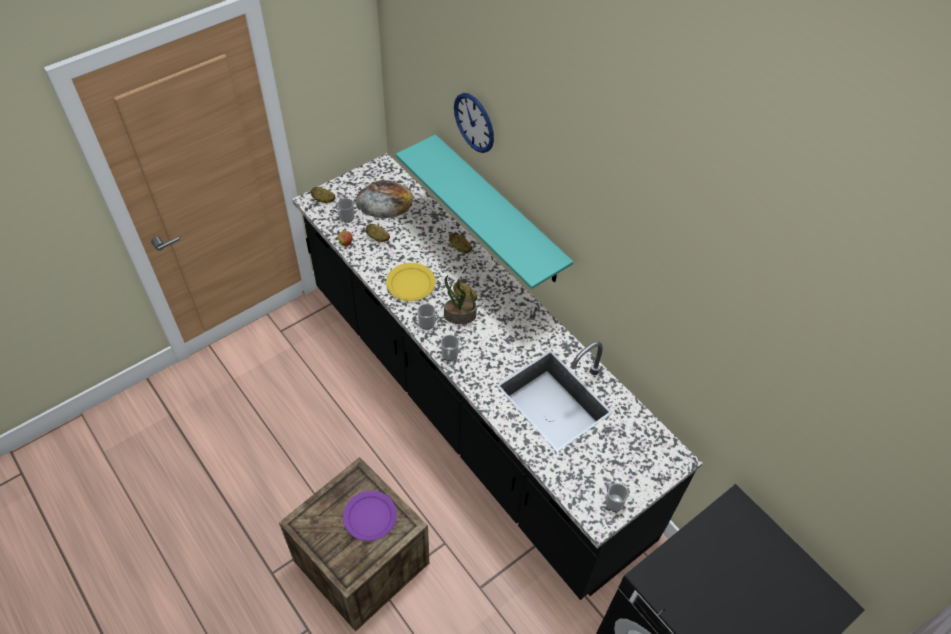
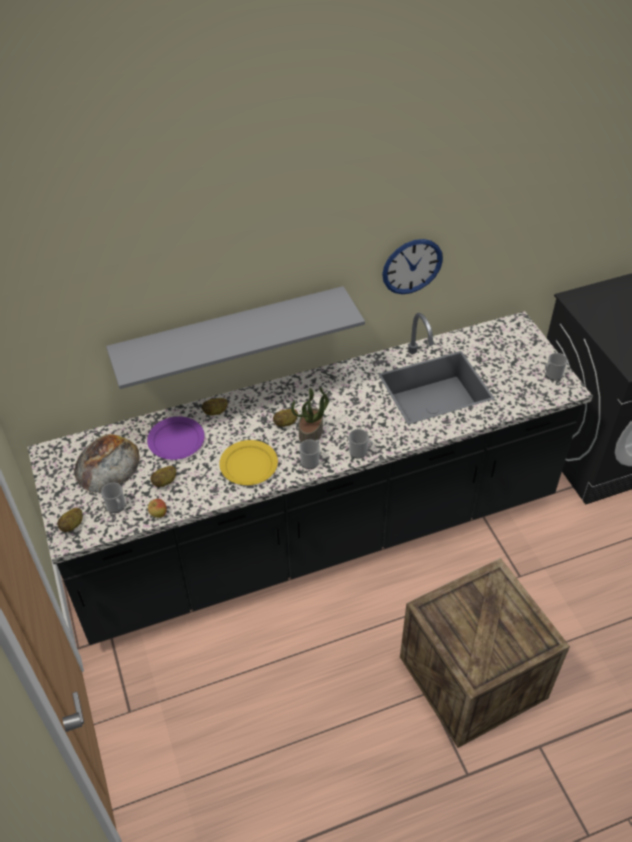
camera: 70 degrees left, 5 degrees down
purple plate [343,491,397,541] -> purple plate moved to [147,416,205,460]
turquoise shelf [396,134,573,289] -> grey shelf [106,286,365,389]
wall clock [454,93,494,153] -> wall clock moved to [382,239,443,294]

